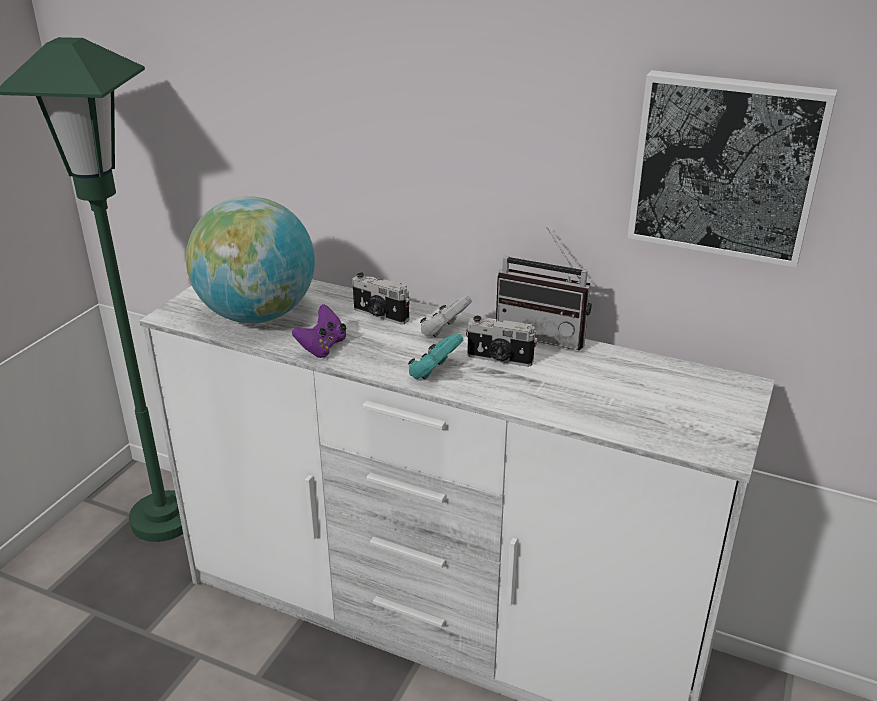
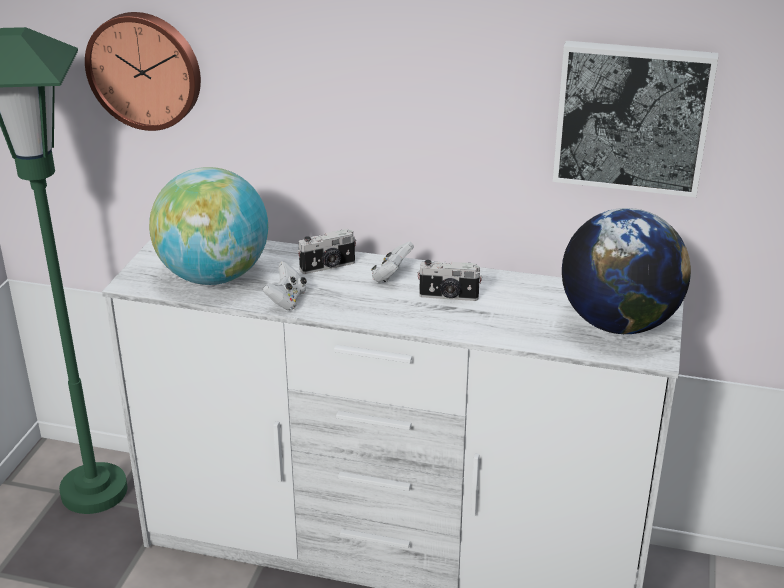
camera: 10 degrees left, 0 degrees up
purple game controller [292,304,346,358] -> white game controller [263,261,307,310]
camera [352,273,410,325] -> camera turned 45 degrees counterclockwise [297,229,356,274]
turquoise game controller [408,333,464,379] -> none
radio [496,227,592,350] -> none
none -> wall clock [85,12,201,131]
none -> globe [562,208,691,334]

